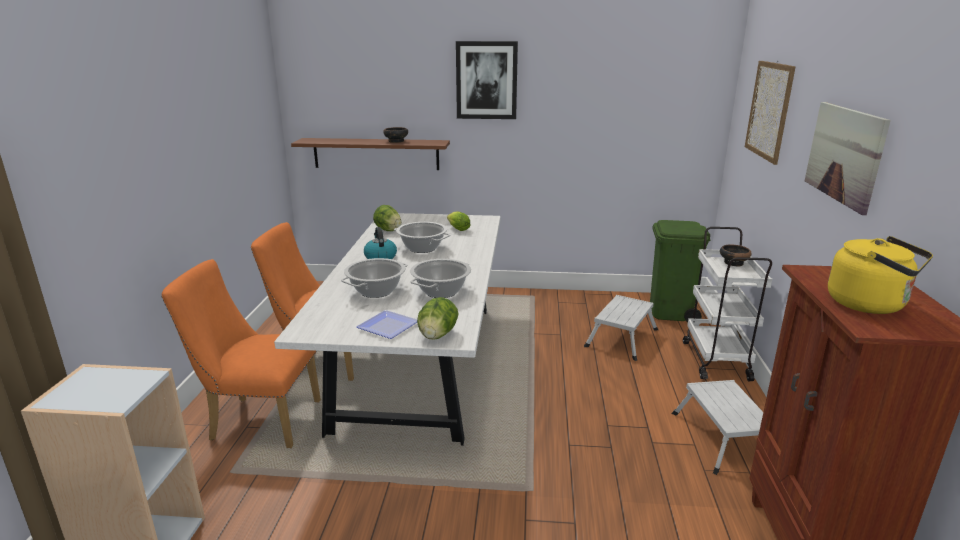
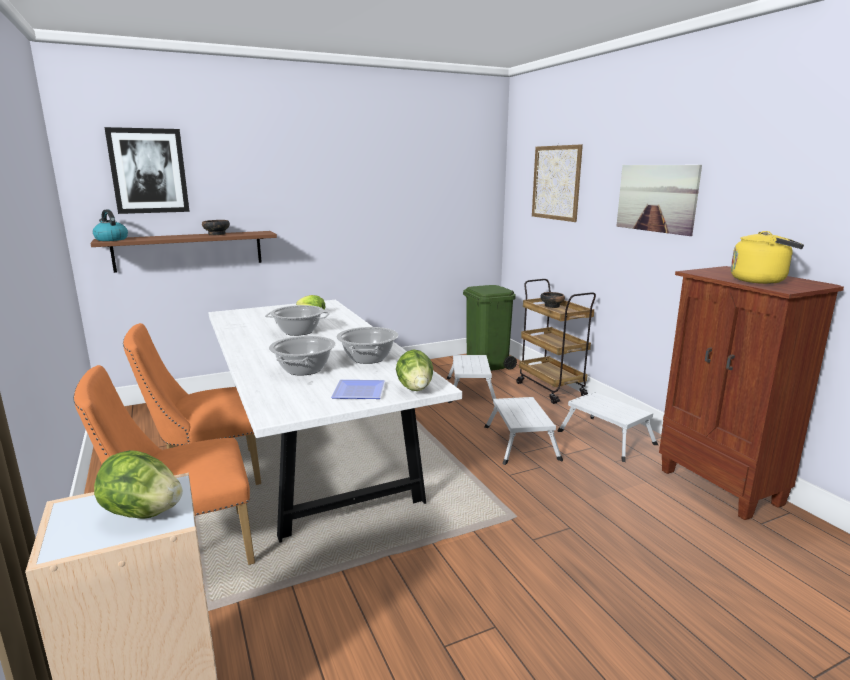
camera: 30 degrees left, 5 degrees down
kettle [364,227,397,259] -> kettle moved to [93,210,128,241]
lettuce [373,205,402,231] -> lettuce moved to [94,450,183,519]
picture [456,41,518,119] -> picture moved to [104,127,190,214]
white cart [683,227,772,381] -> brown cart [516,279,596,404]
none -> white step ladder [484,397,563,465]

